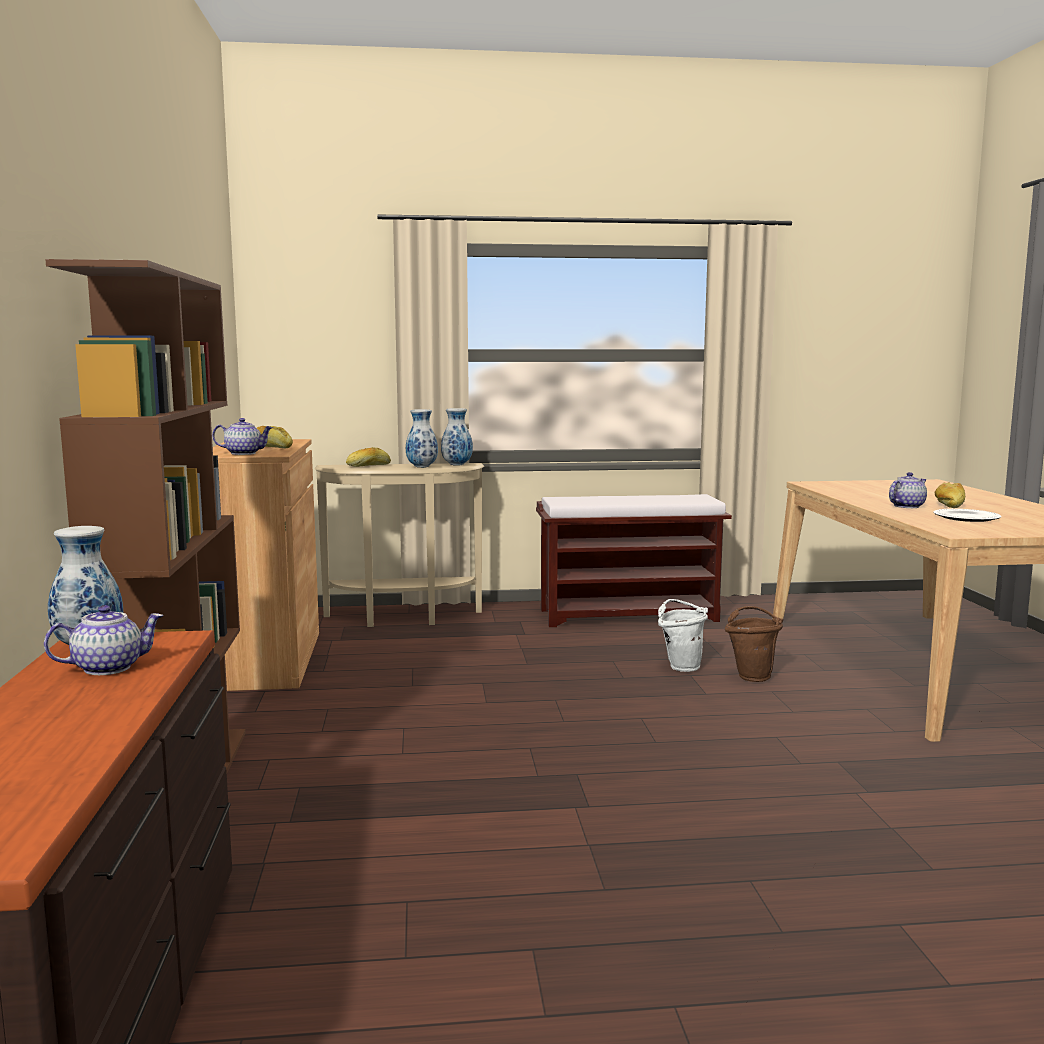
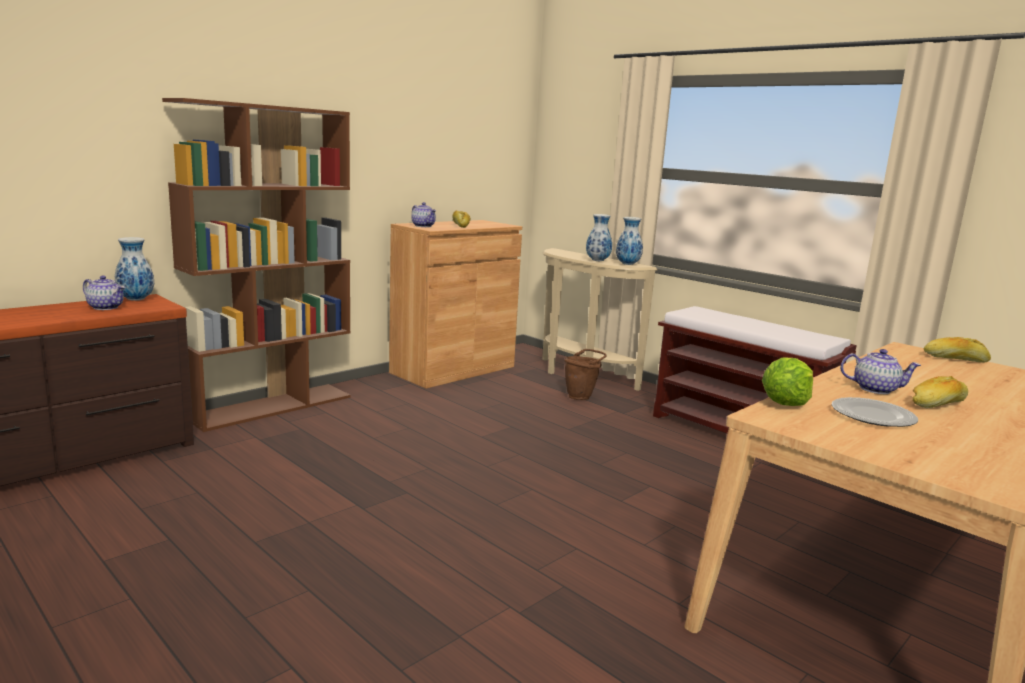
camera: 50 degrees right, 5 degrees up
bread [346,447,391,467] -> bread moved to [923,337,991,363]
white bucket [658,599,708,672] -> none
brown bucket [725,606,783,682] -> brown bucket moved to [564,349,606,400]
none -> lettuce [762,358,813,406]

